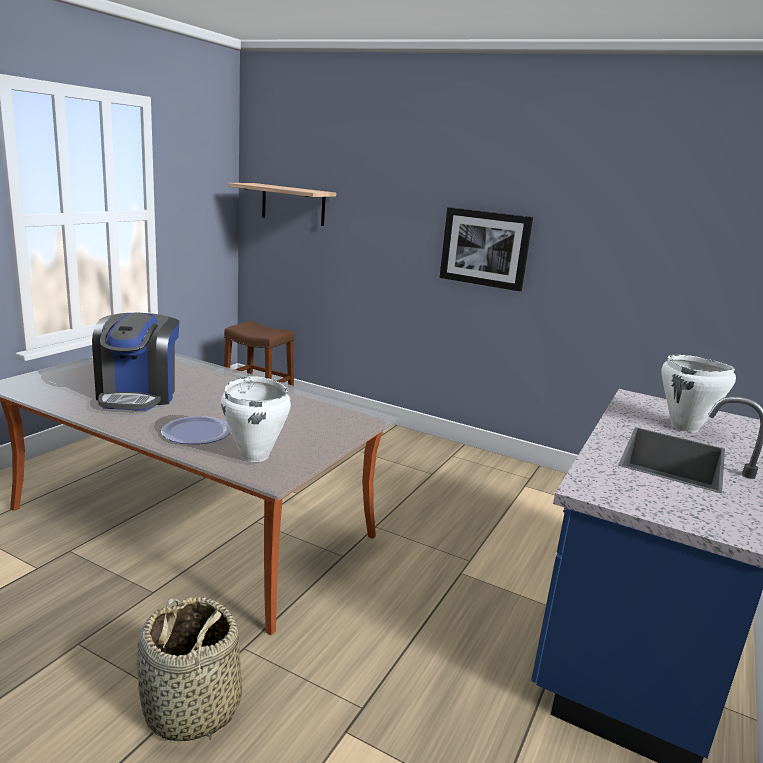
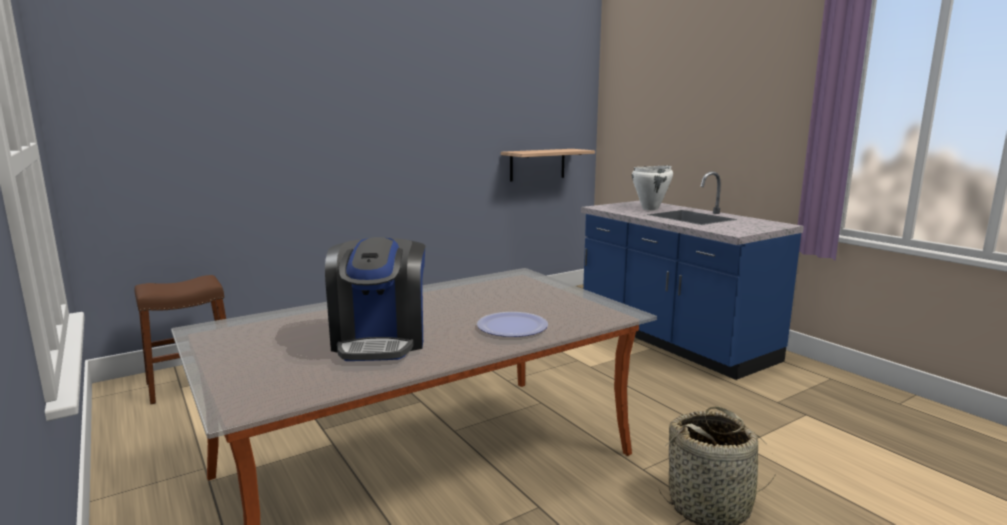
camera: 60 degrees left, 5 degrees down
coffee machine [92,313,179,411] -> coffee machine turned 60 degrees clockwise [325,237,425,361]
white cooking pot [221,376,291,462] -> none
shelf [228,183,336,226] -> shelf moved to [501,149,595,182]
picture [440,207,533,291] -> none

